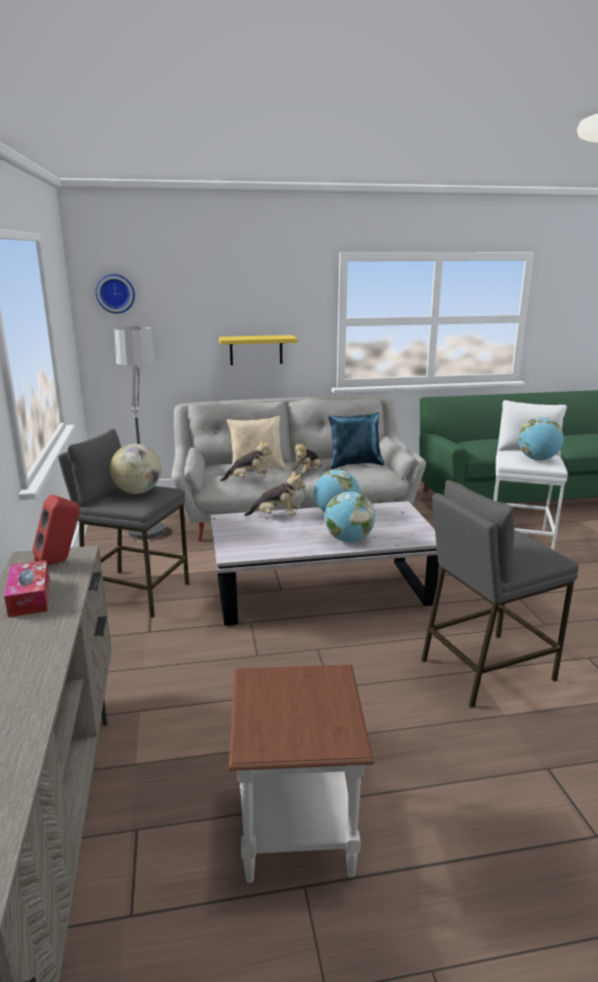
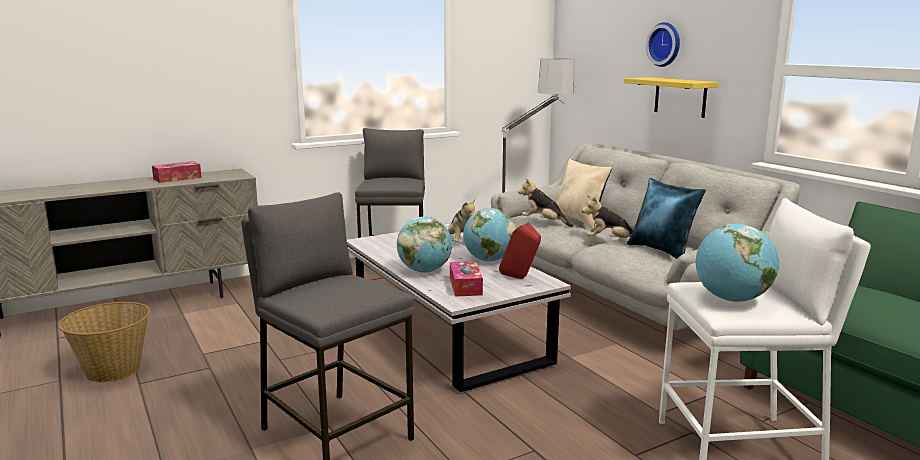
camera: 70 degrees right, 5 degrees down
red speaker [33,494,80,566] -> red speaker moved to [499,222,541,279]
wall clock [96,274,135,314] -> wall clock moved to [646,22,680,67]
globe [110,444,161,494] -> none
plush toy [220,439,272,482] -> plush toy turned 150 degrees clockwise [518,178,573,227]
brown side table [229,664,374,883] -> basket [58,302,150,383]
none -> tissue box [450,261,483,296]

